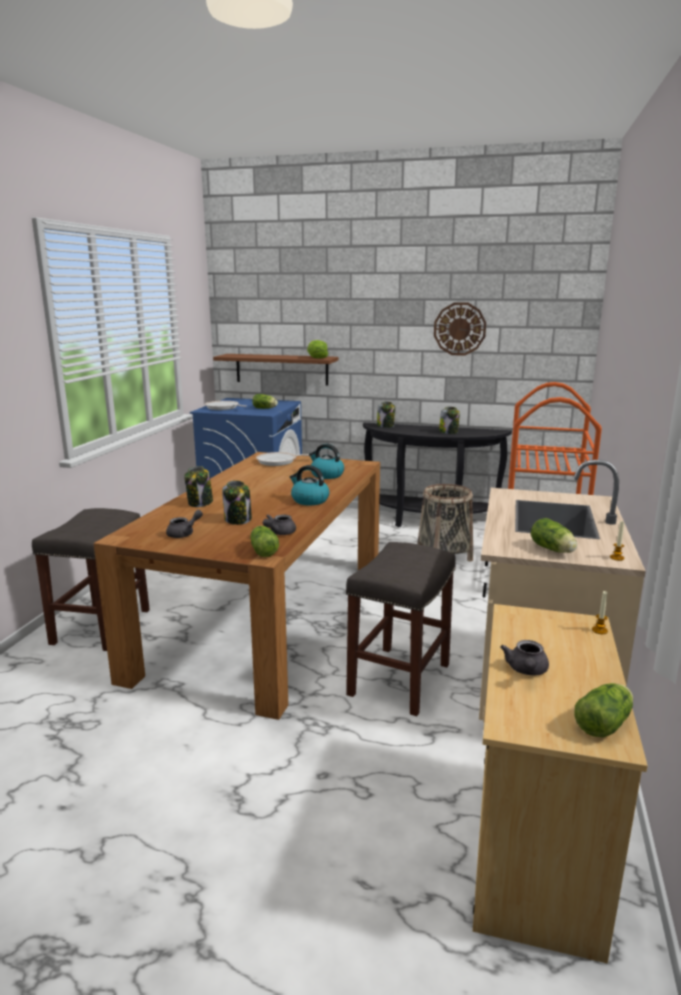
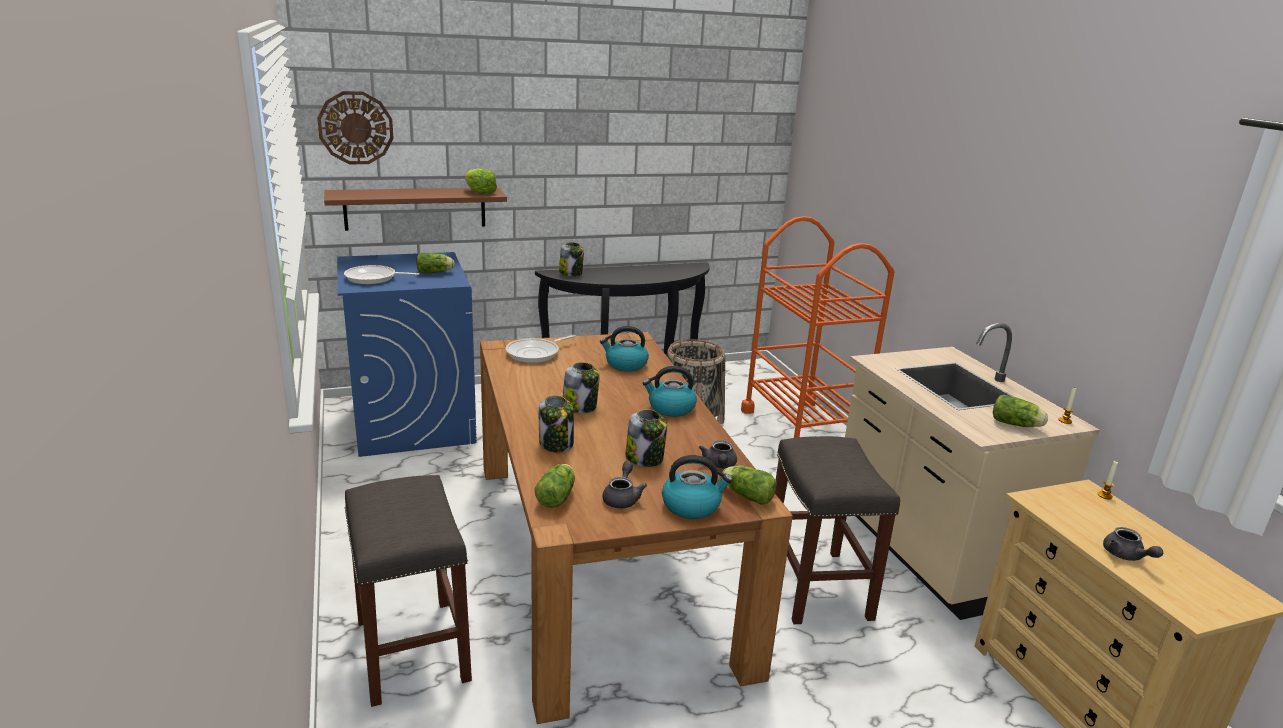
camera: 35 degrees left, 5 degrees up
wall clock [434,302,486,356] -> wall clock moved to [317,91,394,164]
jar [439,407,460,434] -> jar moved to [563,362,600,413]
lettuce [574,683,633,737] -> lettuce moved to [535,464,575,508]
none -> kettle [662,455,733,519]

